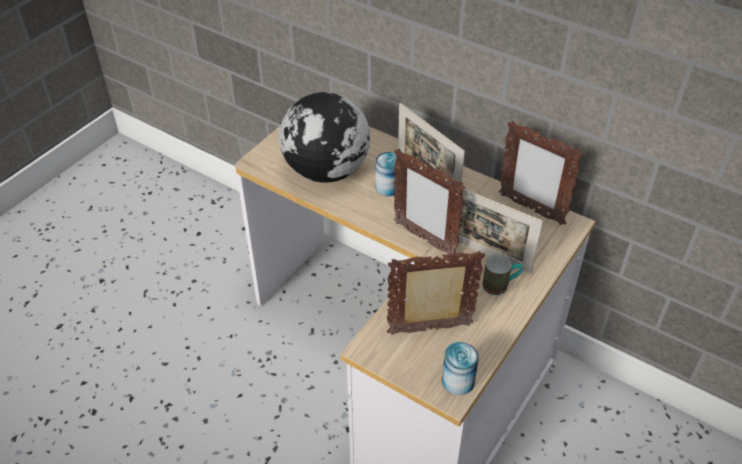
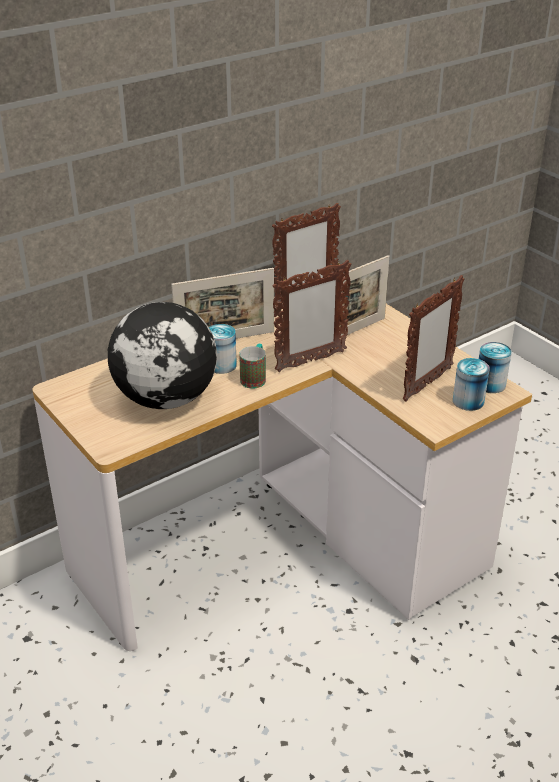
camera: 70 degrees left, 10 degrees down
picture frame [387,251,485,335] -> picture frame turned 150 degrees counterclockwise [403,275,465,402]
mug [482,254,523,295] -> mug moved to [239,343,266,389]
none -> can [453,358,490,411]

